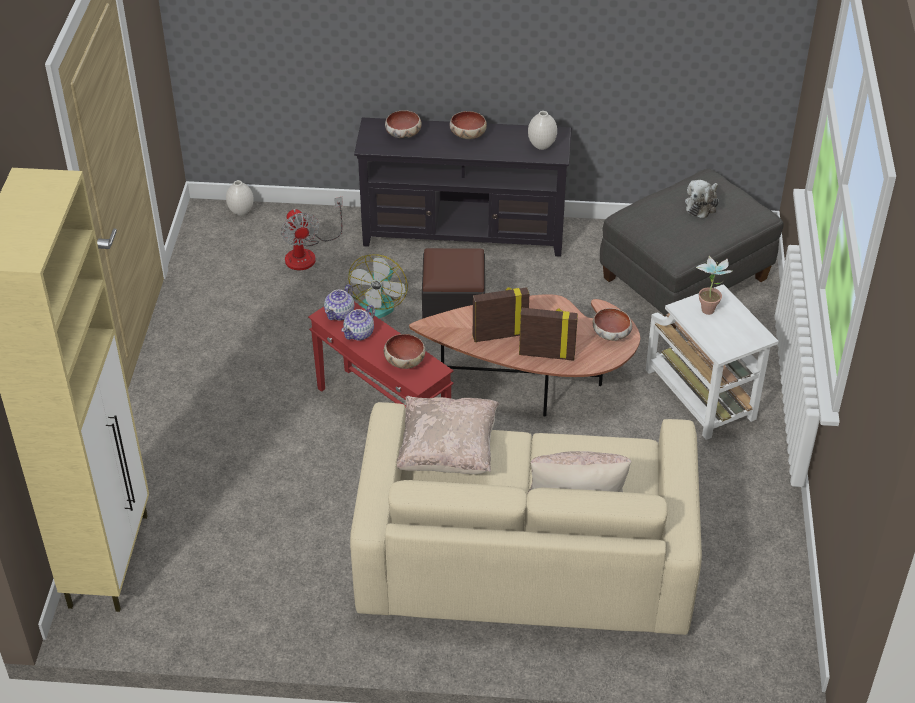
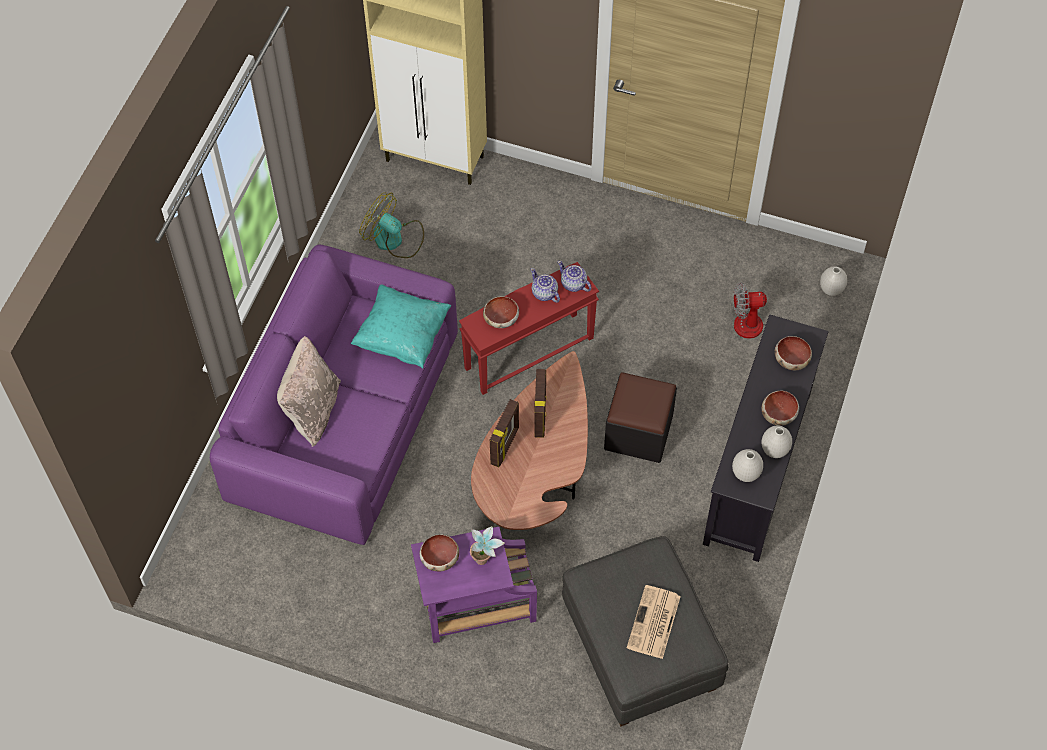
camera: 105 degrees right, 15 degrees up
fan [348,255,408,318] -> fan moved to [359,192,424,258]
beige sofa [350,402,702,635] -> purple sofa [210,245,458,545]
beige pillow [397,396,499,474] -> turquoise pillow [351,285,452,369]
bowl [593,308,632,341] -> bowl moved to [419,534,459,571]
white side table [646,284,779,440] -> purple side table [411,527,537,643]
plush toy [685,180,719,219] -> newspaper [627,585,681,659]
none -> white vase [761,425,792,458]

